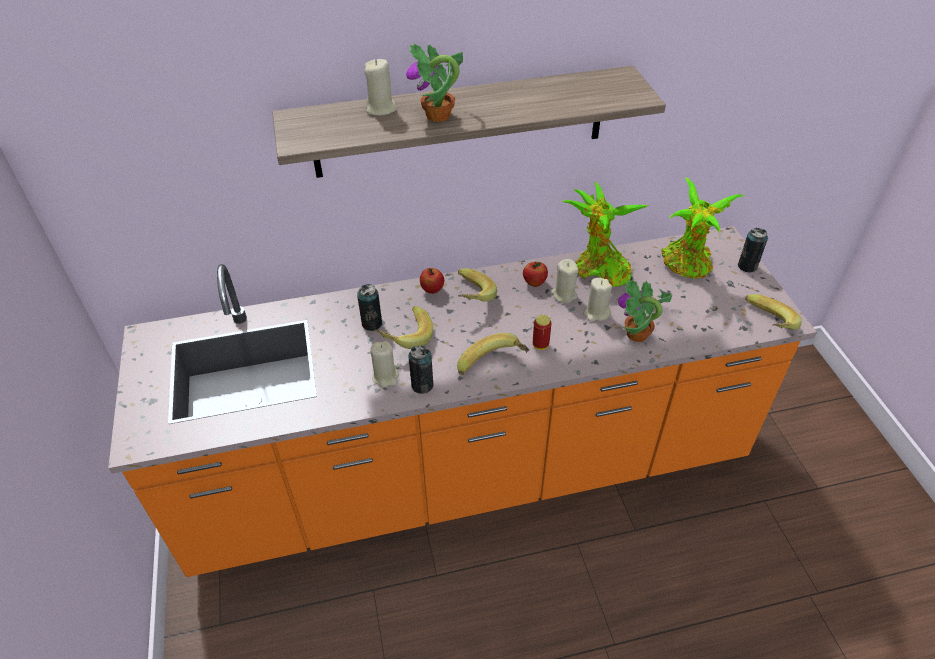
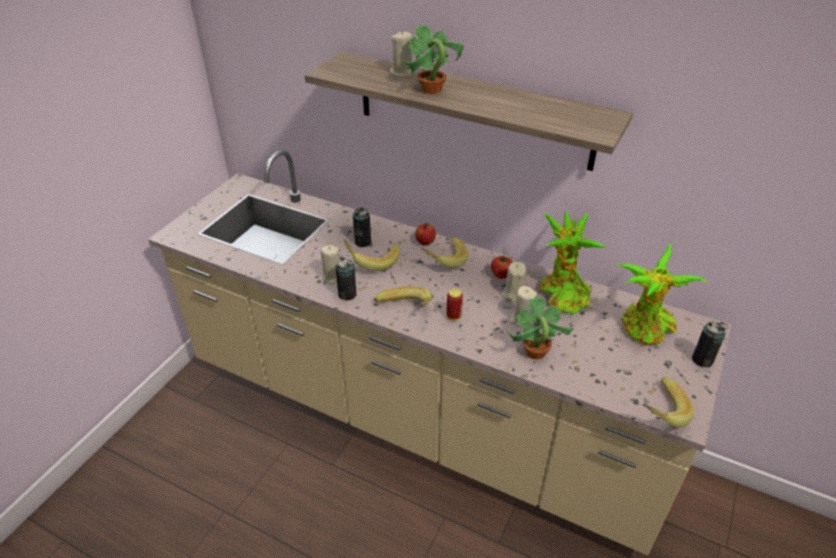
camera: 40 degrees right, 5 degrees down
orange counter [108,226,817,577] -> beige counter [148,150,731,555]

